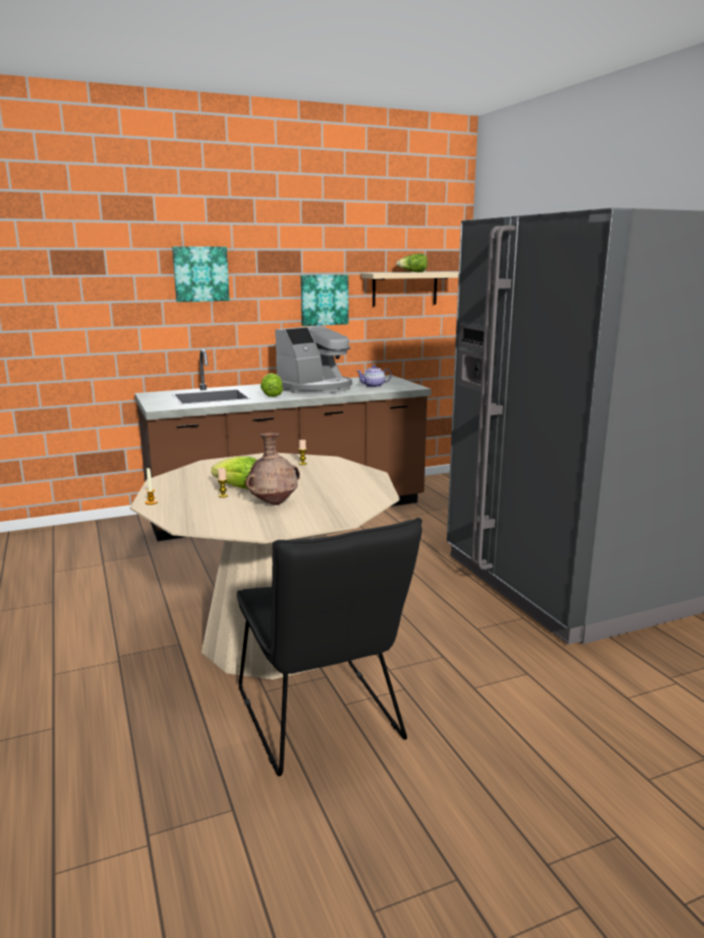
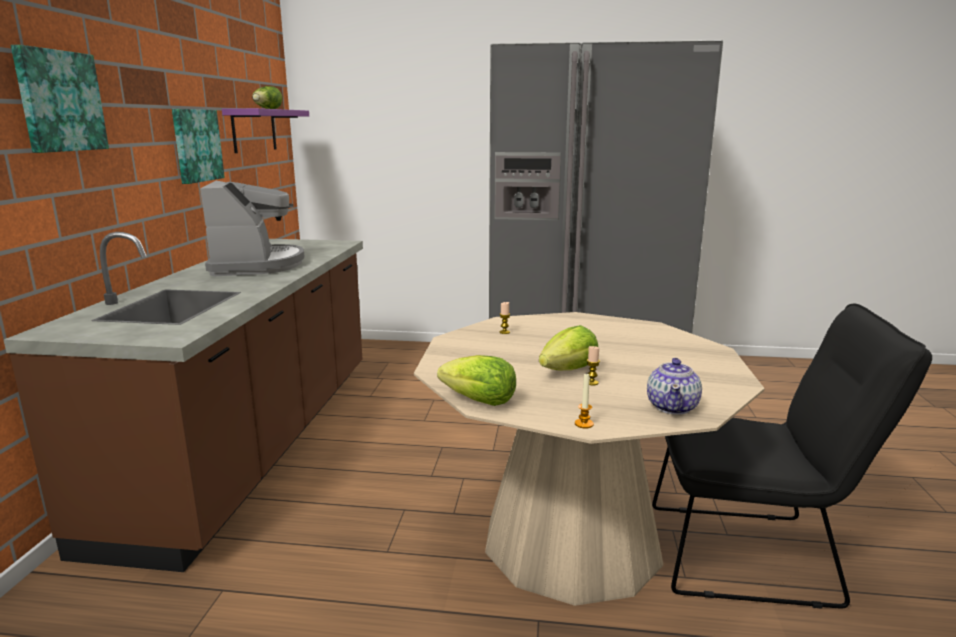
camera: 60 degrees left, 0 degrees up
brown vase [245,433,300,505] -> none
lettuce [261,373,283,397] -> lettuce moved to [437,355,516,406]
teapot [357,365,392,388] -> teapot moved to [647,358,702,415]
beige shelf [361,272,459,306] -> purple shelf [222,108,309,153]

